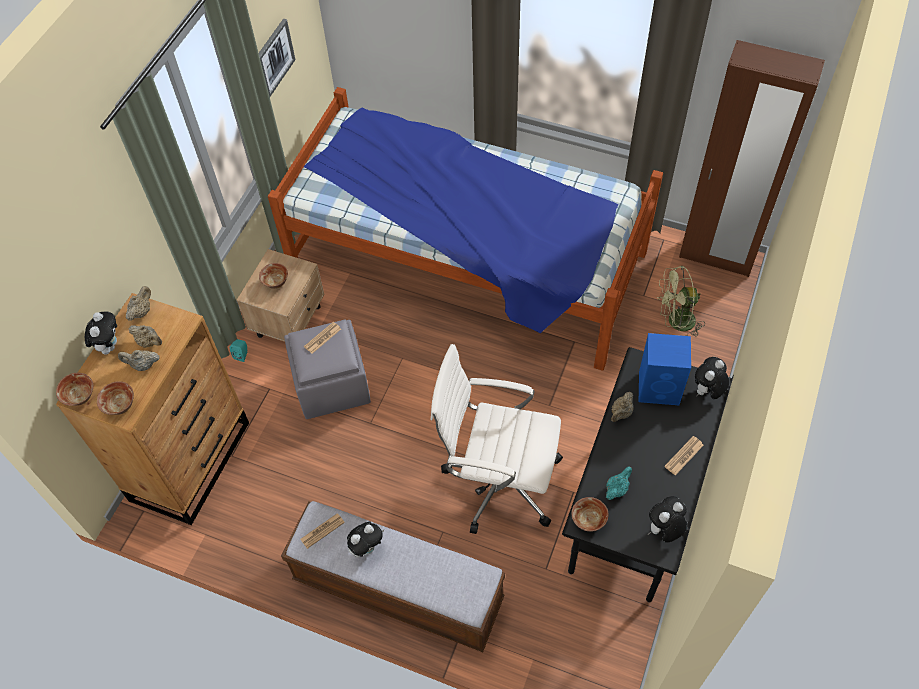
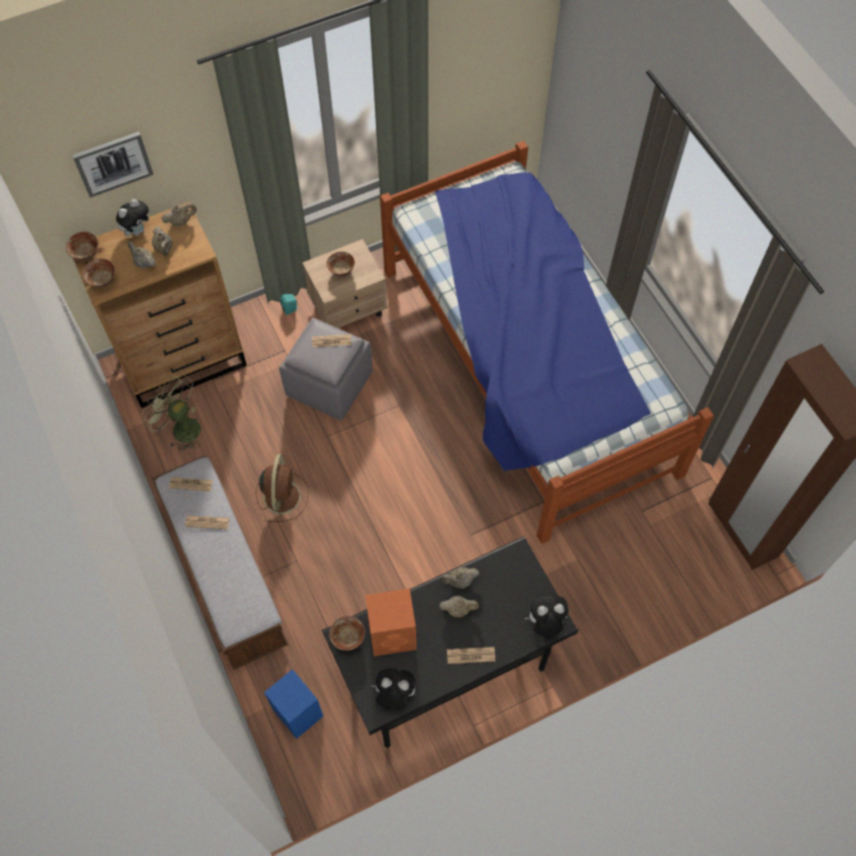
camera: 40 degrees right, 5 degrees up
picture [259,18,295,97] -> picture moved to [72,132,153,198]
plush toy [347,522,384,557] -> newspaper [185,515,229,529]
white office chair [430,344,563,534] -> none
turquoise teapot [606,466,632,500] -> orange speaker [365,588,417,656]
blue speaker [639,333,691,405] -> blue speaker moved to [264,669,323,739]
green fan [657,266,705,336] -> green fan moved to [142,374,201,451]
none -> brown fan [255,454,309,523]
none -> beige teapot [439,596,480,617]

